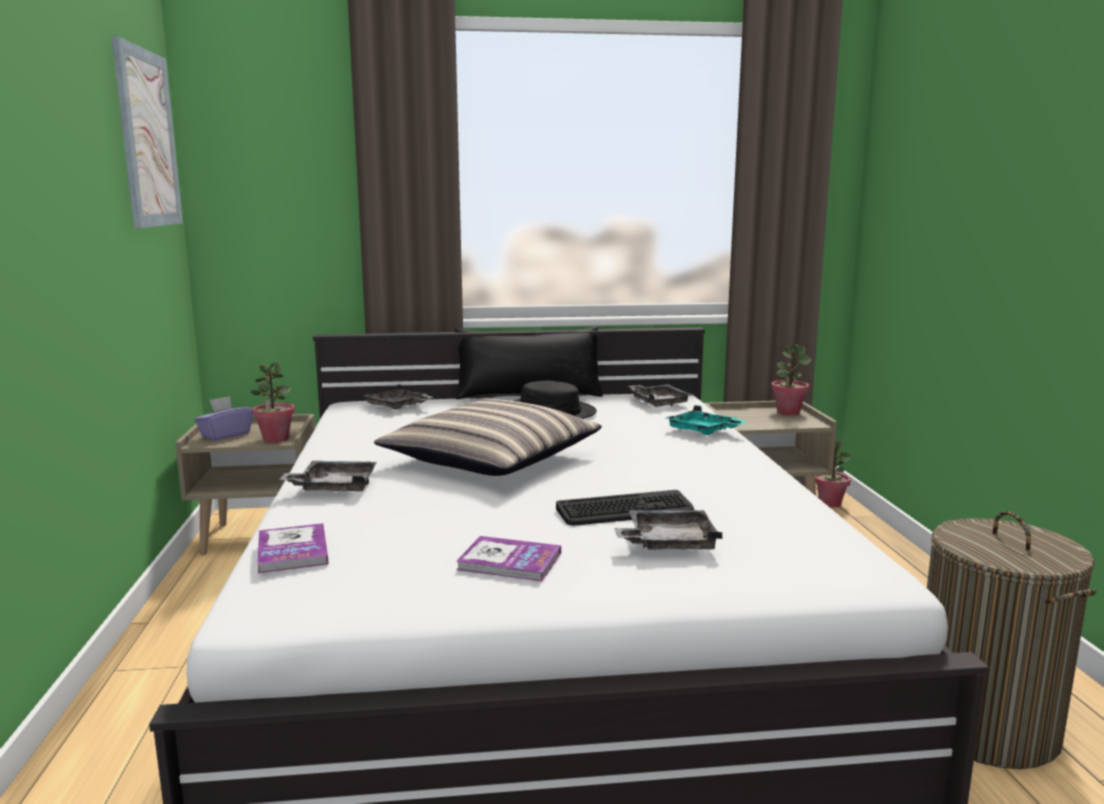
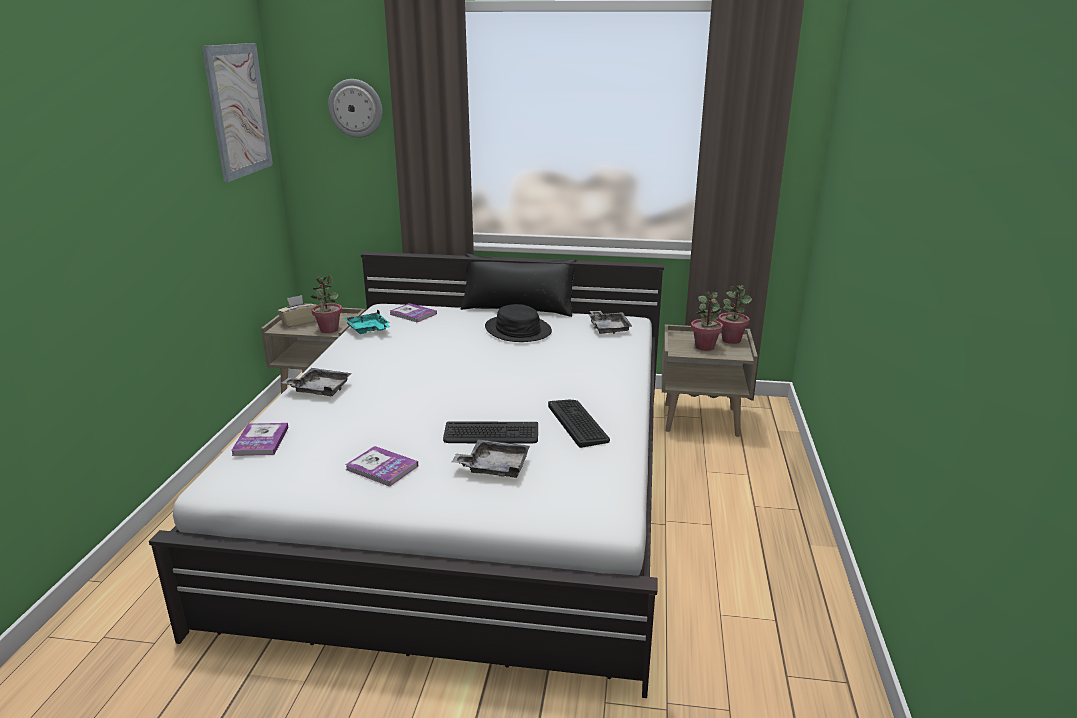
camera: 15 degrees right, 10 degrees up
purple tissue box [194,396,253,441] -> beige tissue box [277,295,316,328]
grey tray [363,384,433,410] -> book [390,303,437,322]
pillow [374,399,602,476] -> none
turquoise tray [665,405,747,435] -> turquoise tray moved to [344,309,390,334]
potted plant [815,441,851,507] -> potted plant moved to [691,291,723,351]
laundry basket [927,511,1096,769] -> none
none -> wall clock [328,79,383,138]
none -> keyboard [548,400,610,448]

